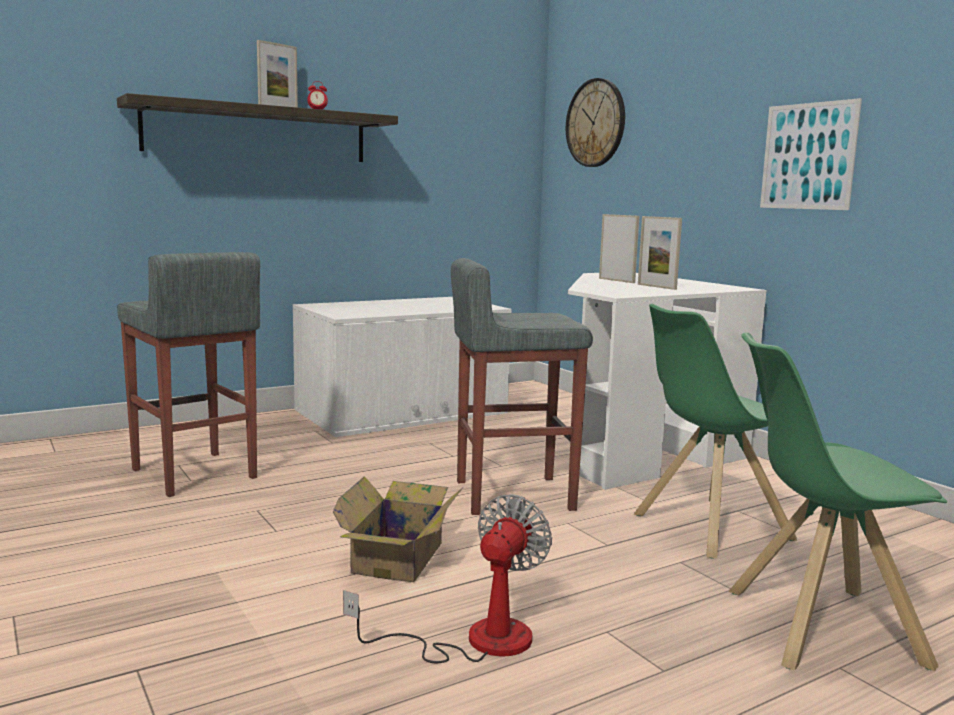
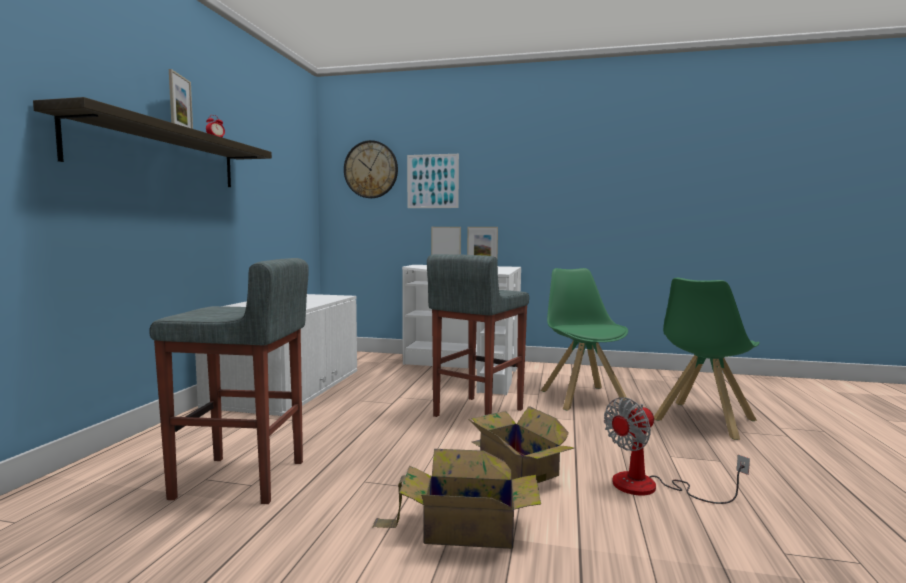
camera: 45 degrees left, 5 degrees down
fan [343,494,552,663] -> fan turned 105 degrees counterclockwise [604,397,750,504]
green chair [634,304,797,559] -> green chair turned 150 degrees clockwise [541,268,628,410]
picture [760,98,862,210] -> picture moved to [407,154,459,208]
none -> cardboard box [372,449,541,549]

